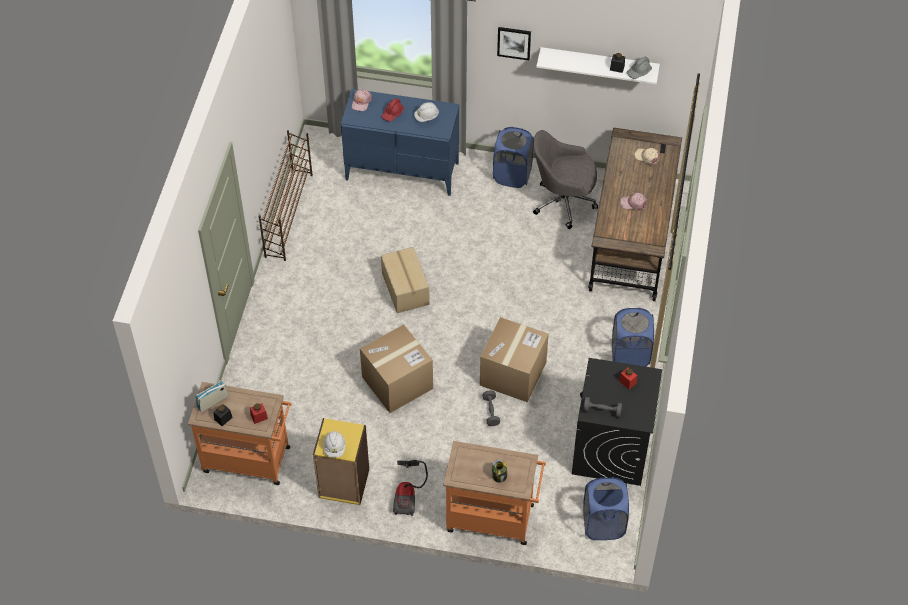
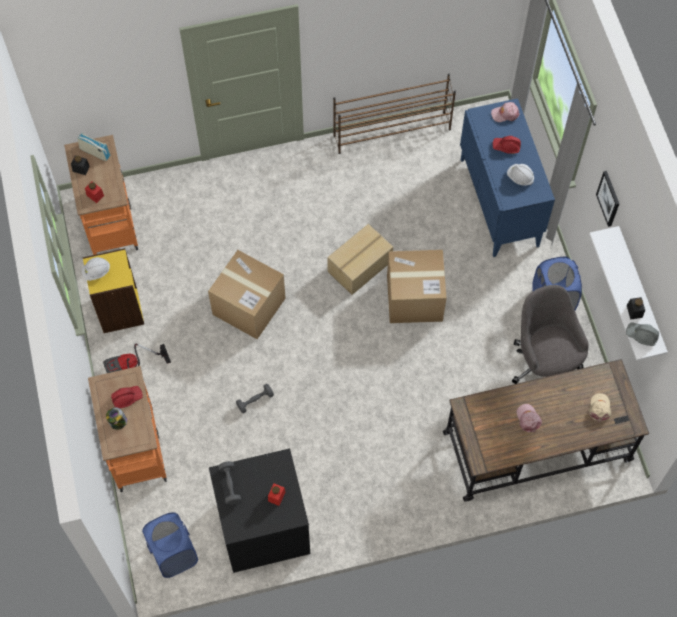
camera: 65 degrees right, 10 degrees up
cardboard box [480,317,549,402] -> cardboard box moved to [387,250,447,323]
blue laundry basket [612,308,654,367] -> none
none -> red hard hat [111,386,143,408]

